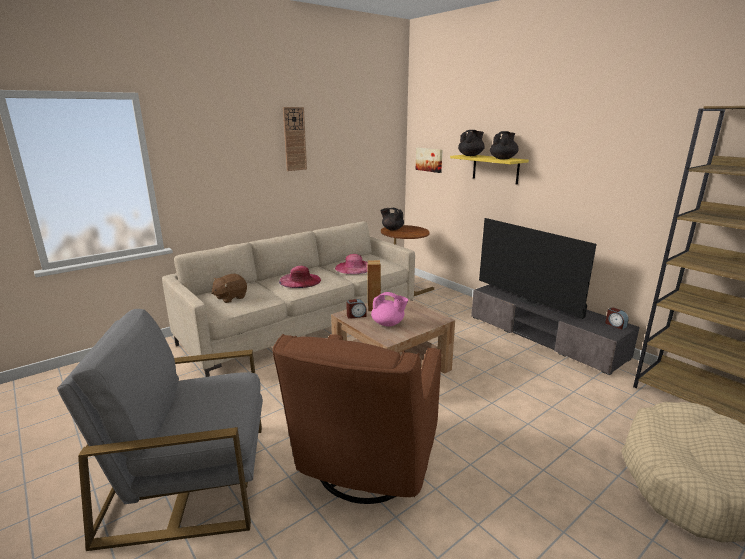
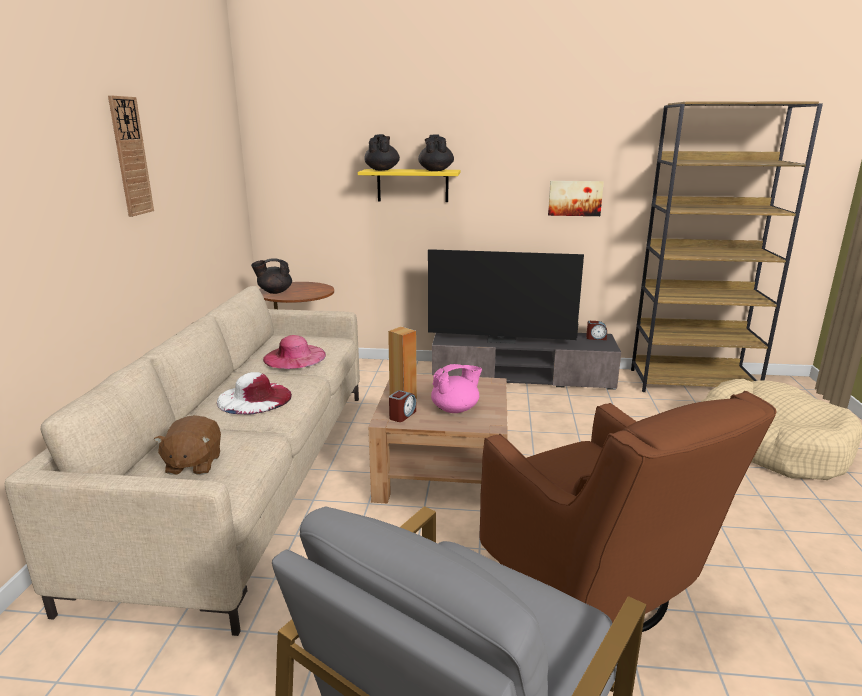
camera: 45 degrees left, 0 degrees up
pink hat [279,266,321,288] -> white hat [217,372,292,414]
picture [416,148,443,173] -> picture moved to [548,181,604,216]

